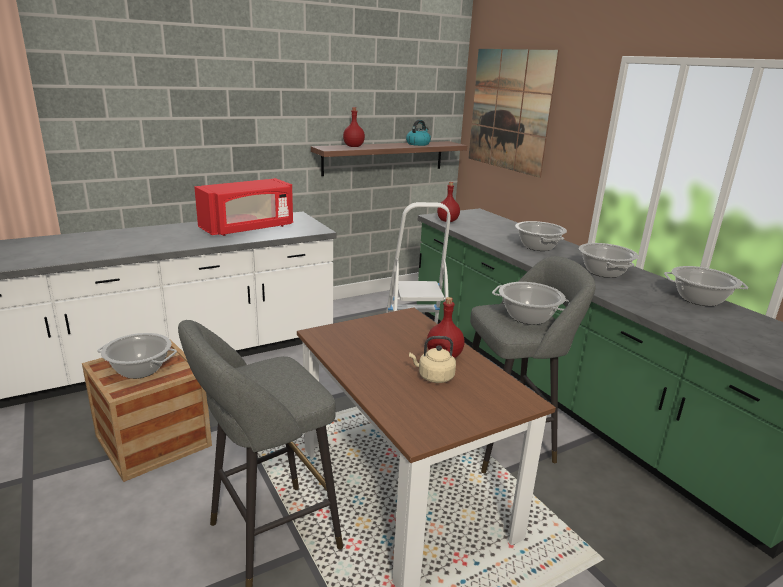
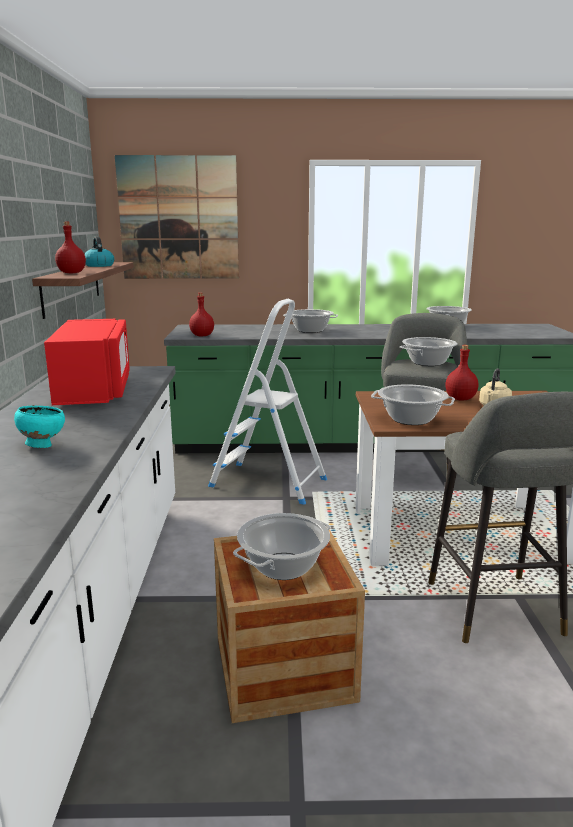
camera: 60 degrees left, 5 degrees down
cooking pot [579,243,639,278] -> cooking pot moved to [371,384,455,425]
none -> turquoise bowl [14,405,65,448]

